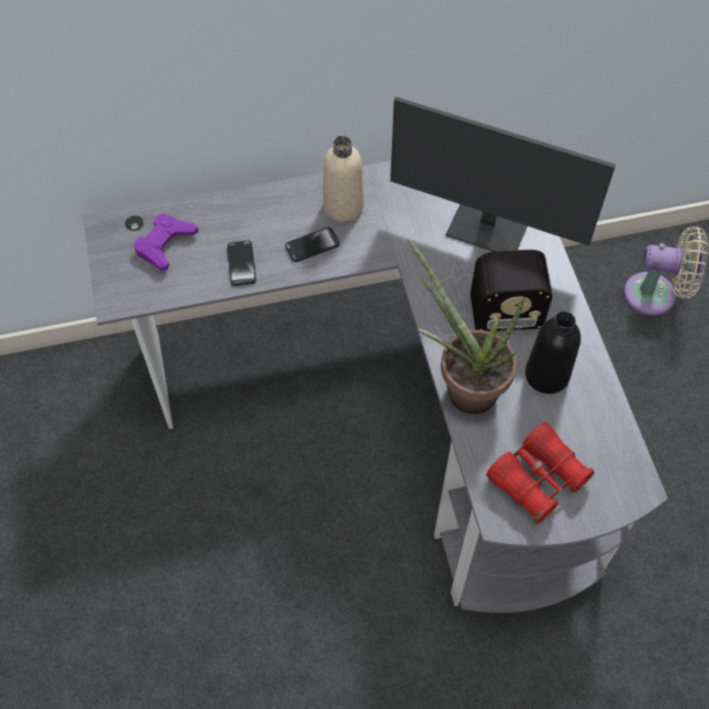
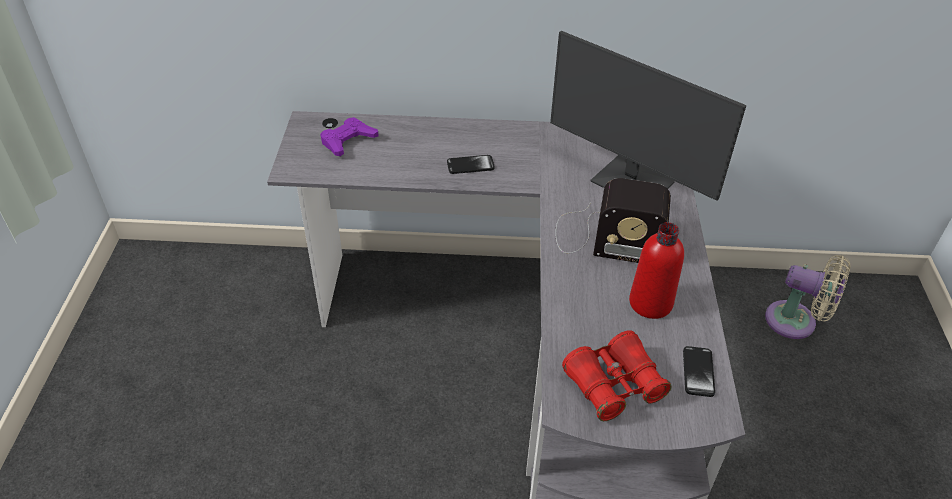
camera: 15 degrees right, 15 degrees down
phone [227,241,256,286] -> phone moved to [683,346,715,397]
beige bottle [323,136,364,222] -> none
potted plant [408,239,525,414] -> none
black bottle [525,311,581,394] -> red bottle [629,222,684,319]

